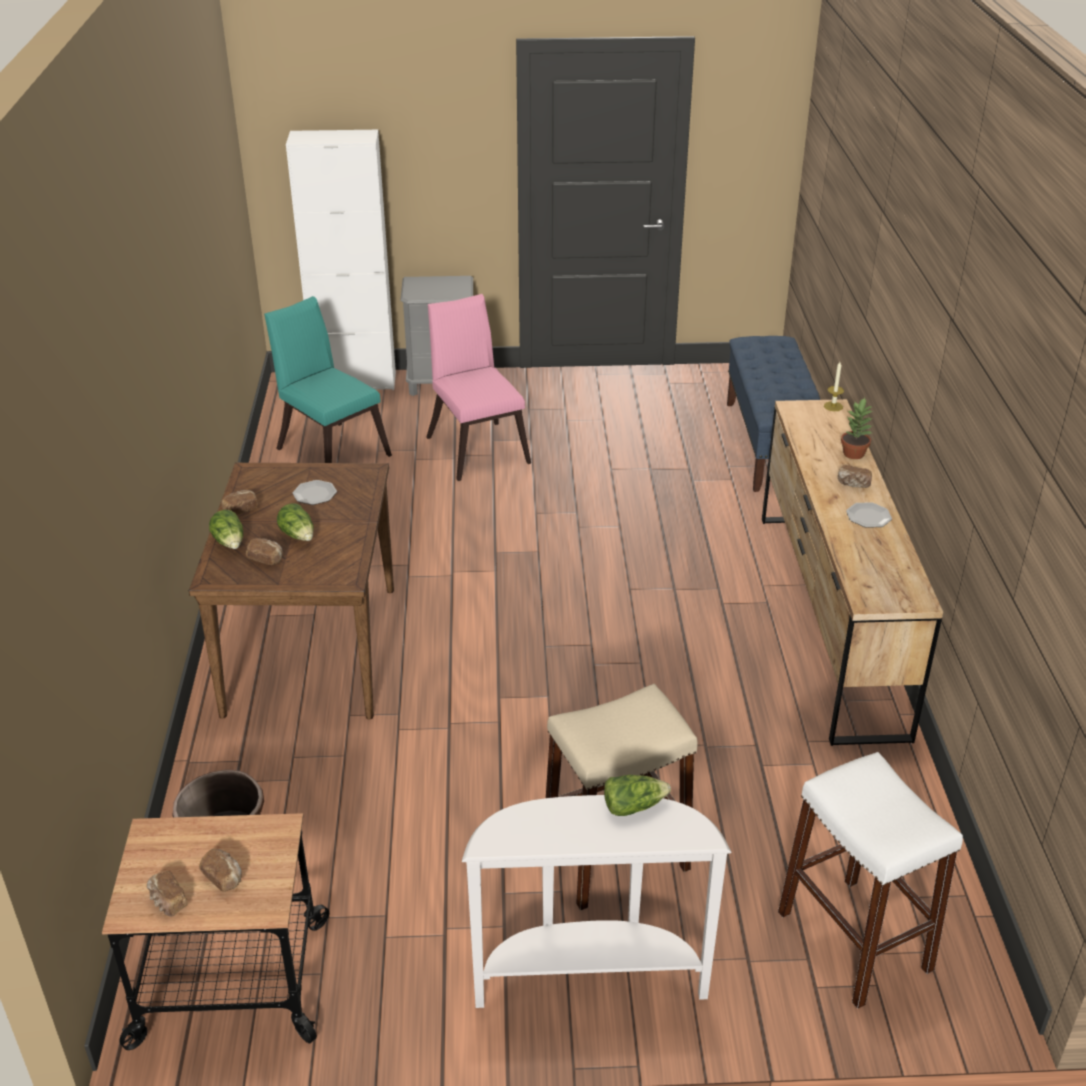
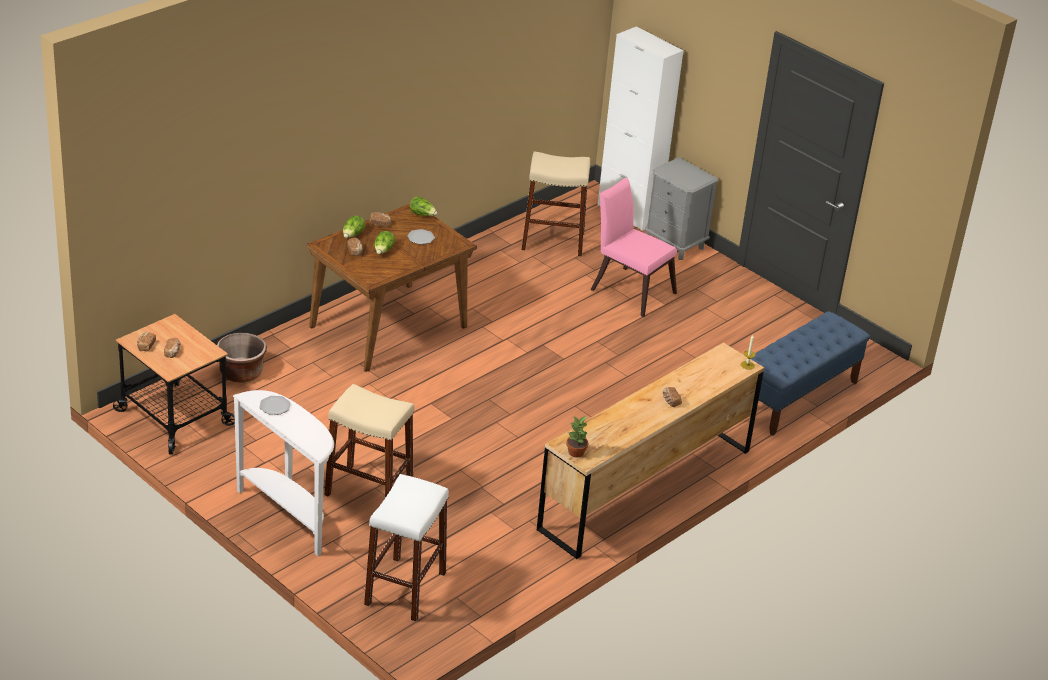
camera: 45 degrees right, 0 degrees up
turquoise chair [264,296,392,463] -> beige stool [521,151,590,257]
pink chair [426,294,531,481] -> pink chair turned 75 degrees counterclockwise [590,178,677,317]
lettuce [604,775,671,816] -> lettuce moved to [410,196,438,216]
potted plant [841,398,873,459] -> potted plant moved to [566,416,588,457]
plate [846,502,892,528] -> plate moved to [259,396,291,415]

